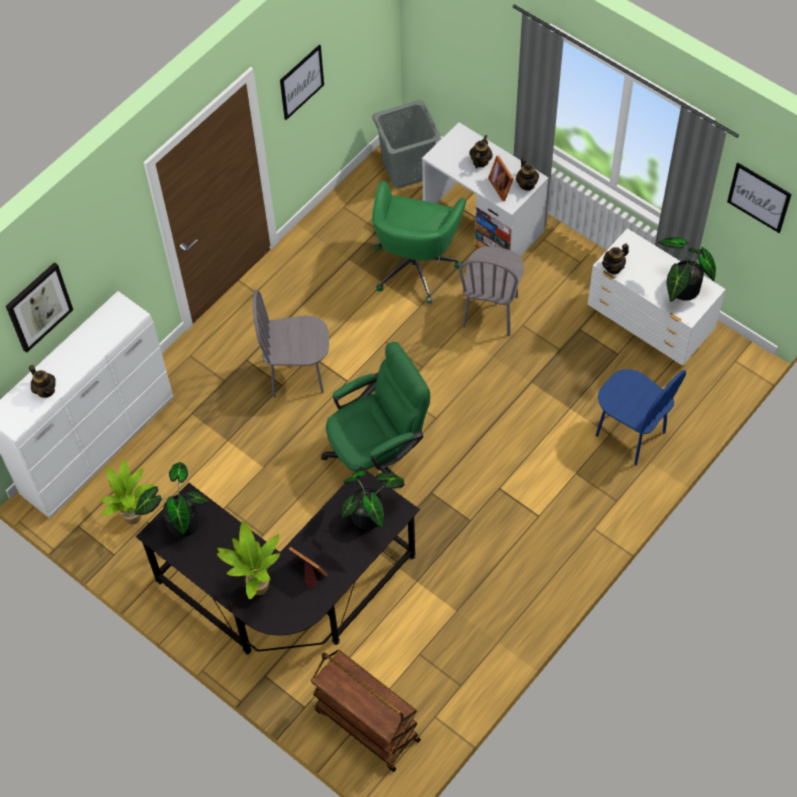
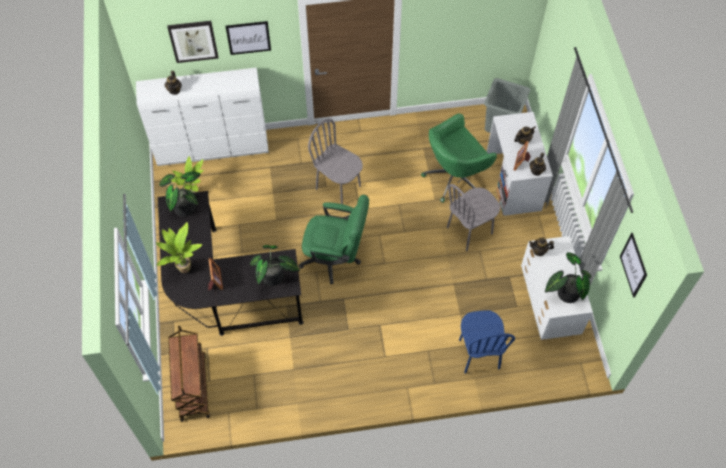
camera: 40 degrees right, 0 degrees up
picture [280,44,324,120] -> picture moved to [226,21,271,55]

